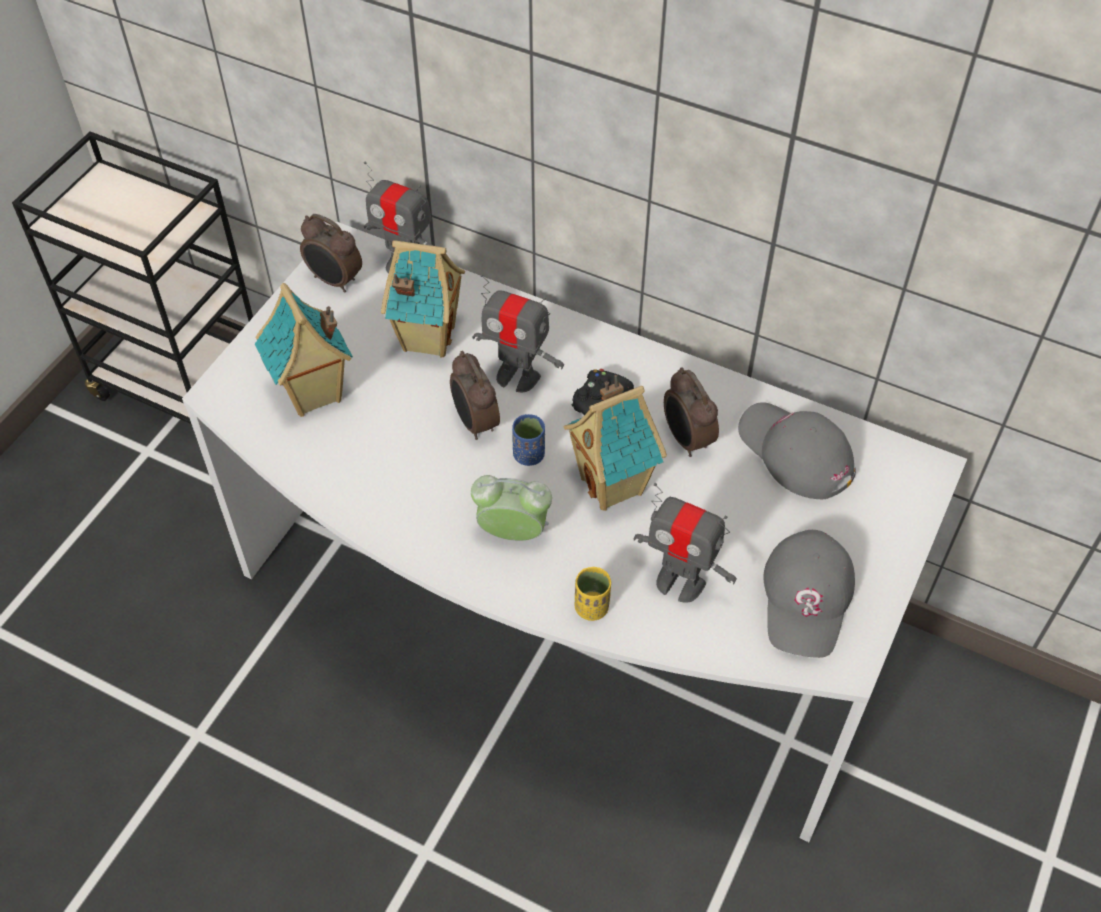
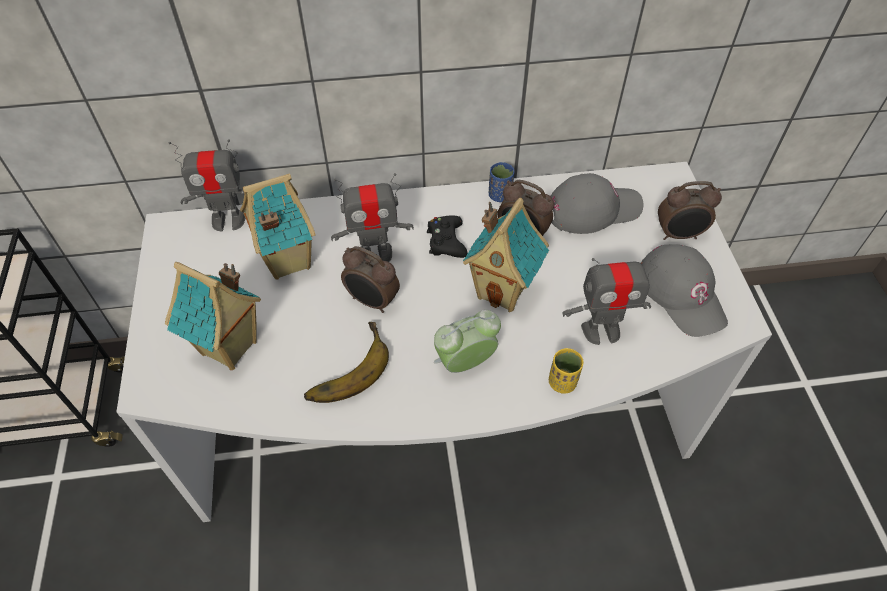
camera: 35 degrees left, 0 degrees up
alarm clock [300,214,362,292] -> alarm clock moved to [658,181,722,240]
blue cup [512,414,545,466] -> blue cup moved to [489,162,514,202]
grey cap [738,402,856,499] -> grey cap turned 150 degrees clockwise [550,173,643,234]
none -> banana [304,322,389,403]

